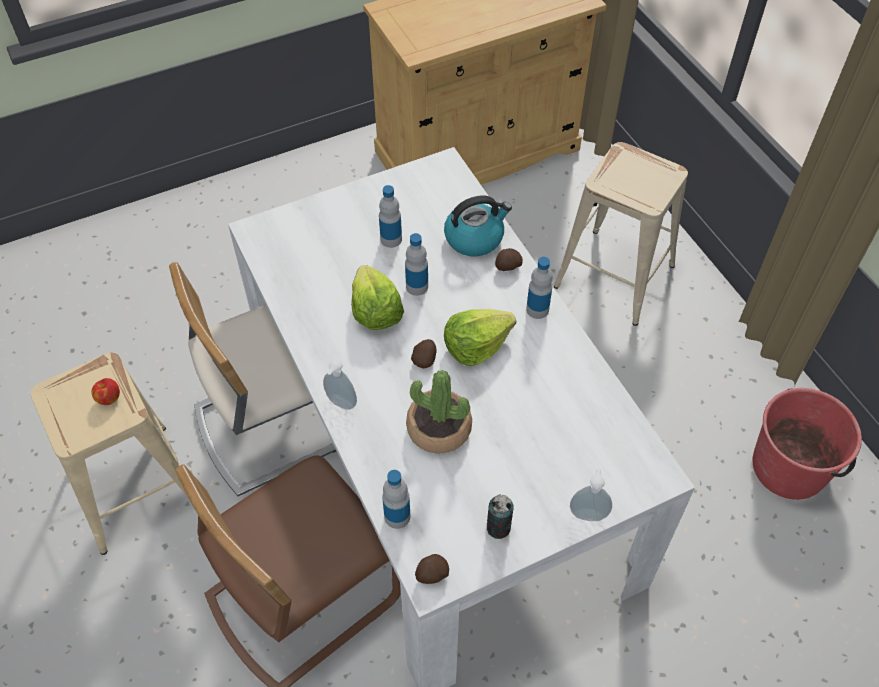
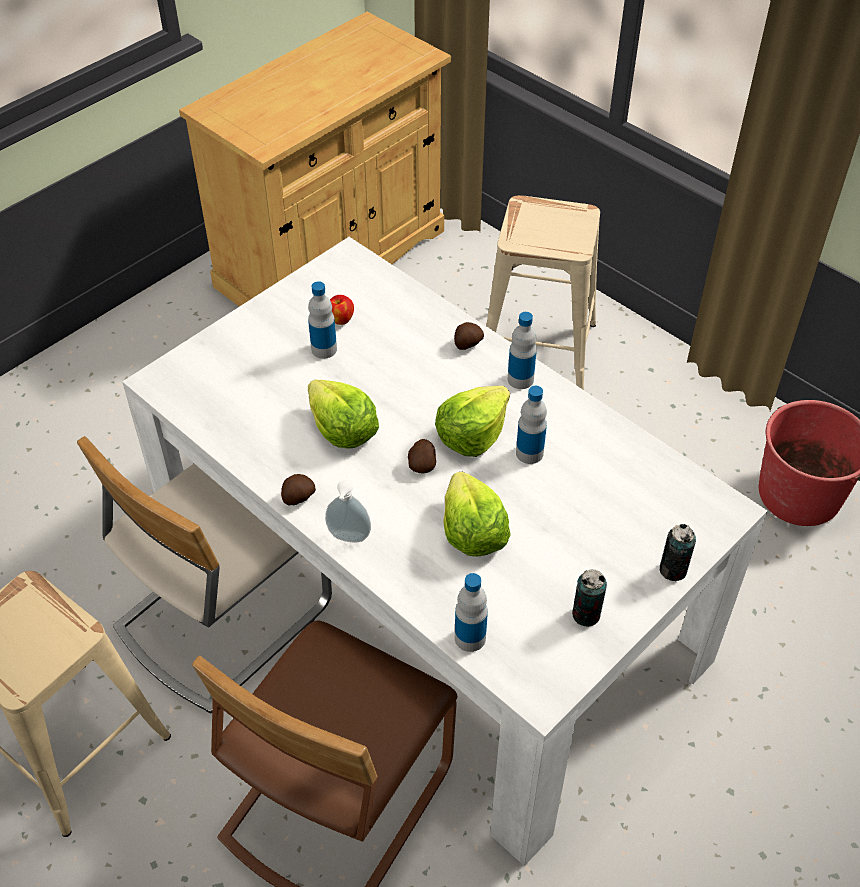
camera: 20 degrees left, 5 degrees down
apple [91,378,120,405] -> apple moved to [330,295,354,325]
bottle [405,233,428,296] -> bottle moved to [516,386,547,464]
potted plant [406,370,472,454] -> lettuce [443,472,511,557]
potato [415,554,449,584] -> potato moved to [281,474,316,506]
kettle [444,195,512,257] -> none
soap dispenser [570,469,612,521] -> can [660,524,696,581]

